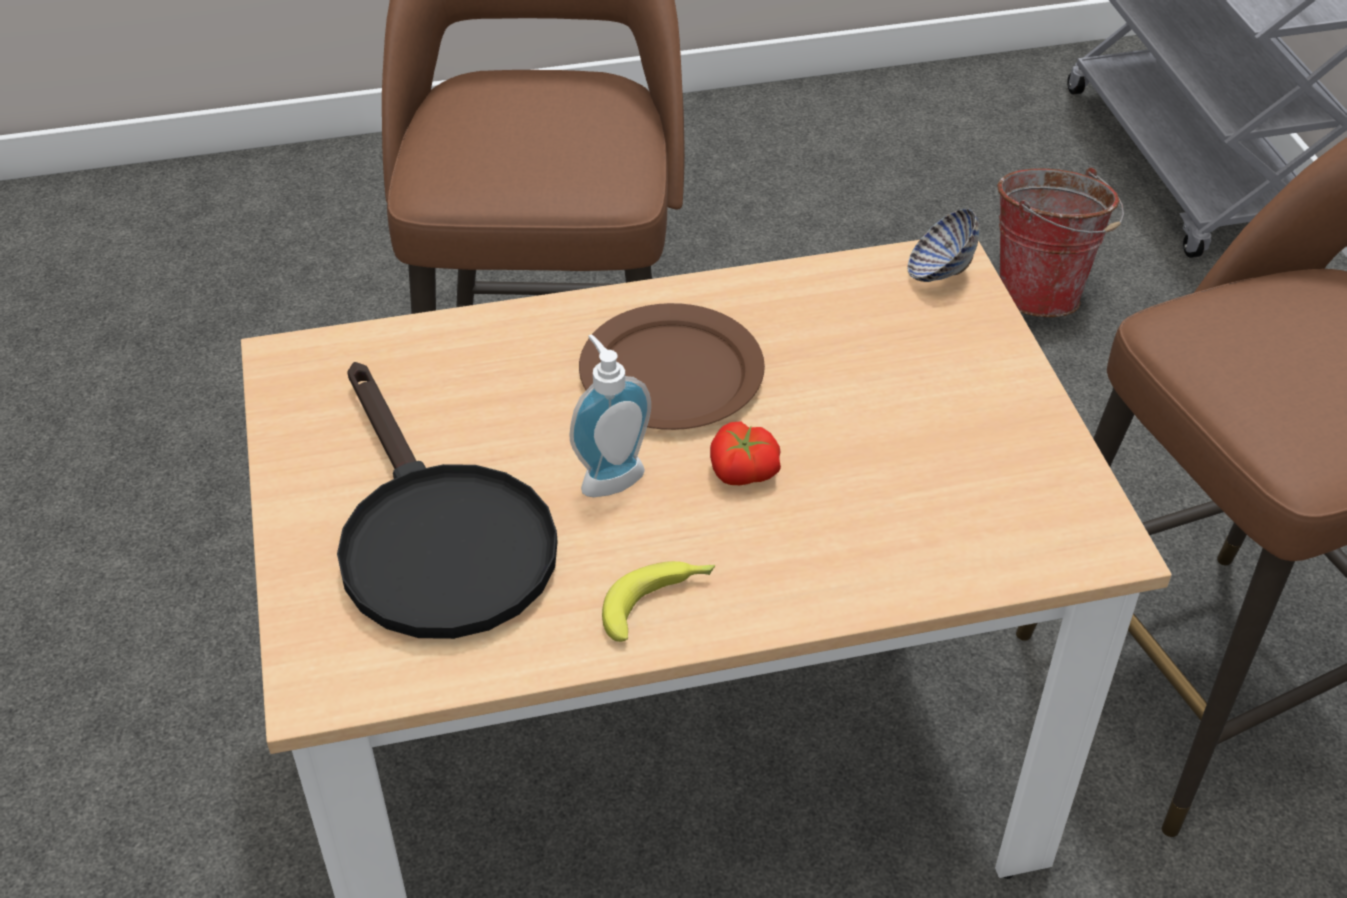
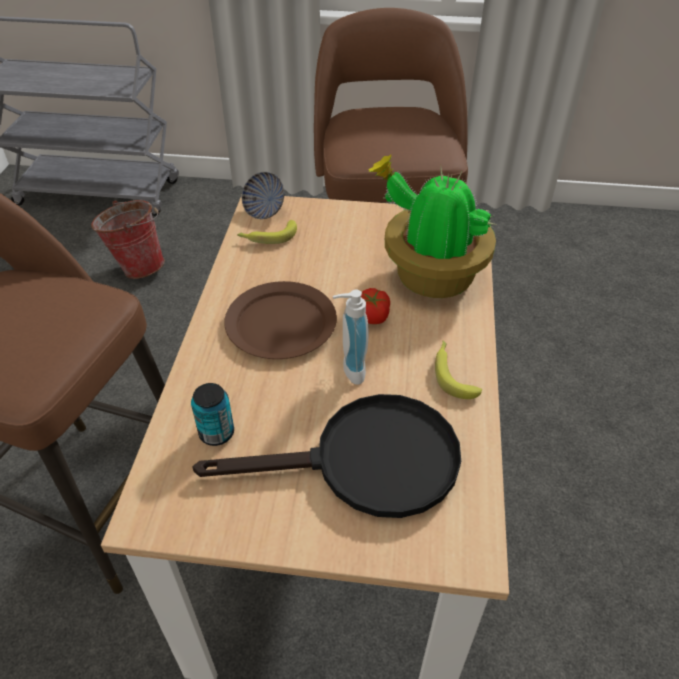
camera: 70 degrees left, 0 degrees up
none -> can [191,383,234,446]
none -> banana [237,220,297,244]
none -> potted plant [368,155,498,298]

